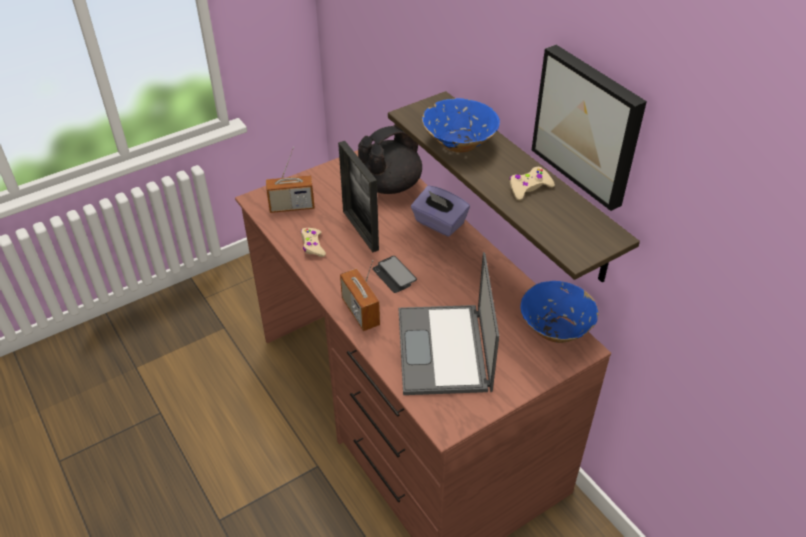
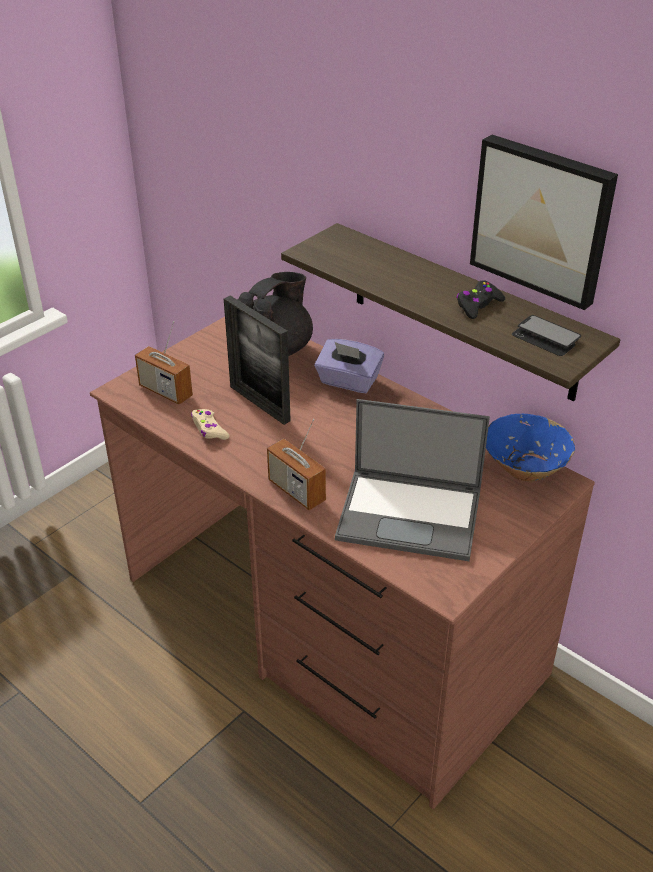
camera: 15 degrees left, 5 degrees down
radio [266,147,315,213] -> radio turned 60 degrees clockwise [135,321,193,405]
phone [372,256,417,293] -> phone moved to [512,315,581,356]
laptop [399,252,499,395] -> laptop turned 60 degrees counterclockwise [335,399,490,561]
blue bowl [422,98,500,152] -> none
beige game controller [509,167,555,200] -> black game controller [456,280,505,319]

